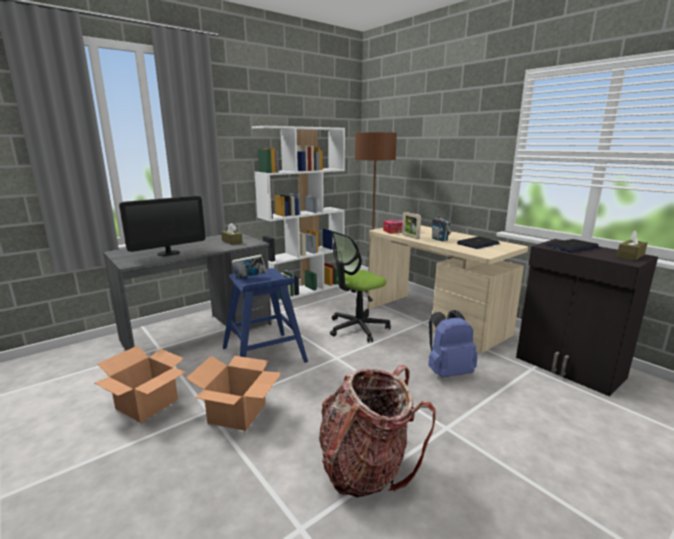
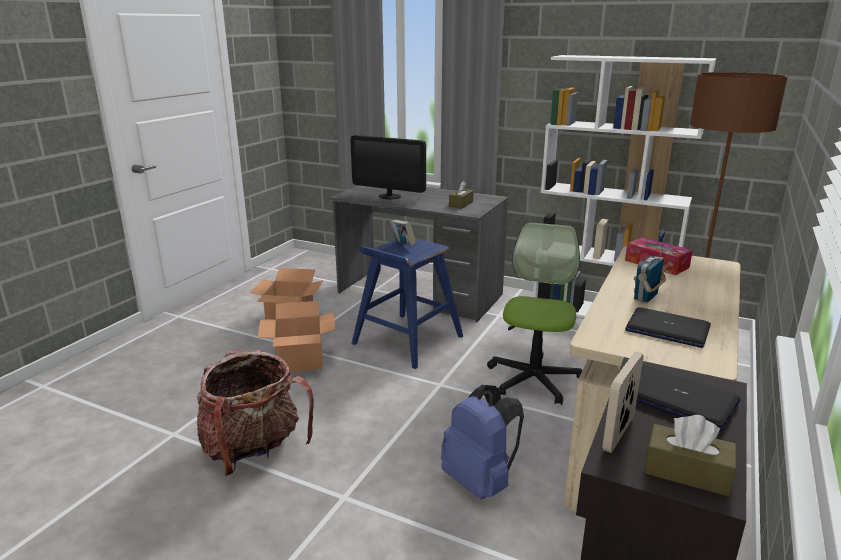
camera: 65 degrees right, 5 degrees up
office chair [330,231,391,343] -> office chair turned 75 degrees clockwise [487,222,582,405]
picture frame [402,212,421,239] -> picture frame moved to [602,352,644,453]

